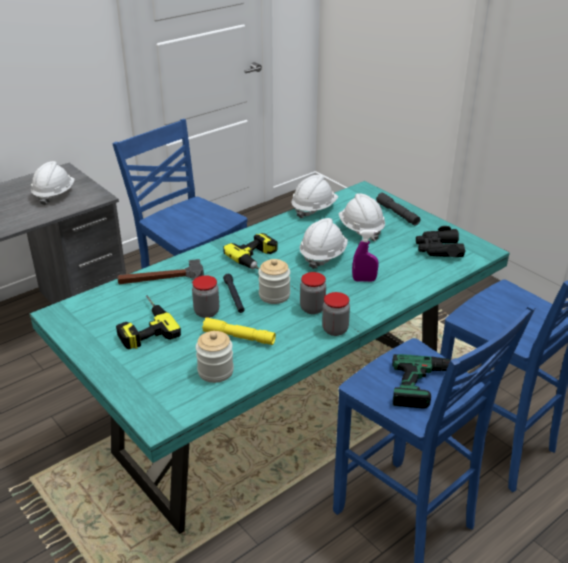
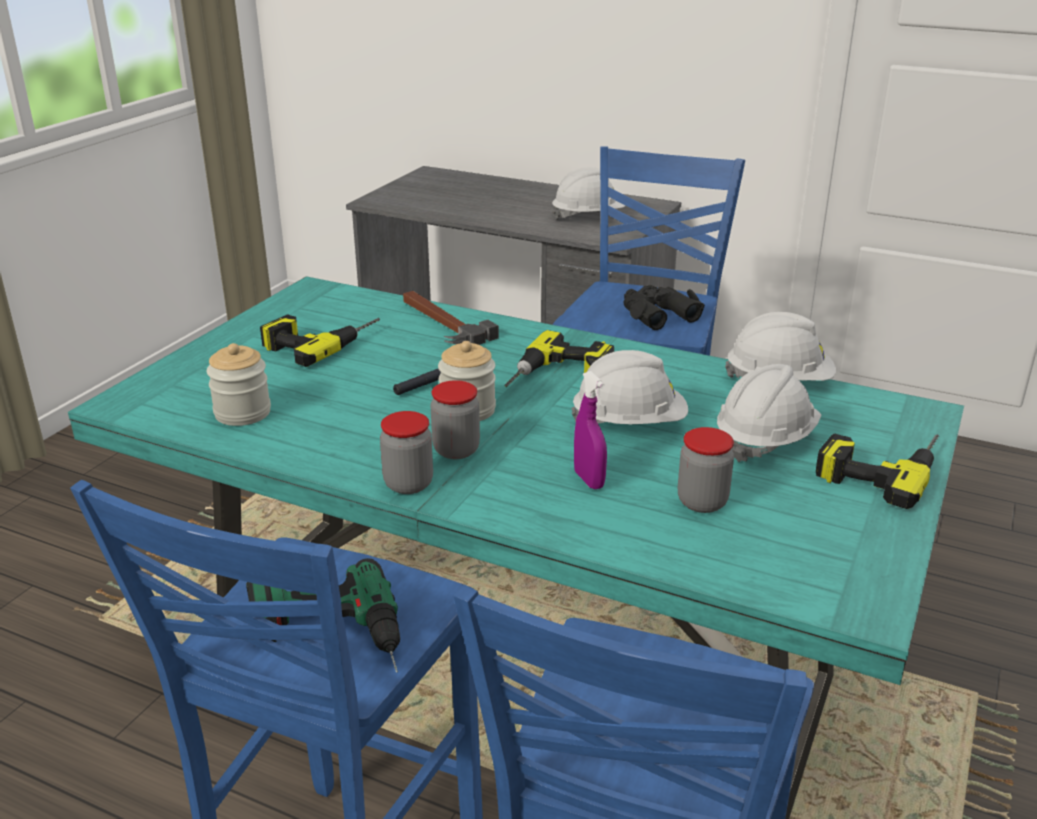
camera: 65 degrees right, 5 degrees down
jar [192,275,219,318] -> jar moved to [678,427,734,513]
yellow flashlight [202,317,276,345] -> none
grey flashlight [376,192,420,226] -> power drill [816,434,940,509]
black binoculars [416,226,465,257] -> black binoculars moved to [623,285,705,330]

